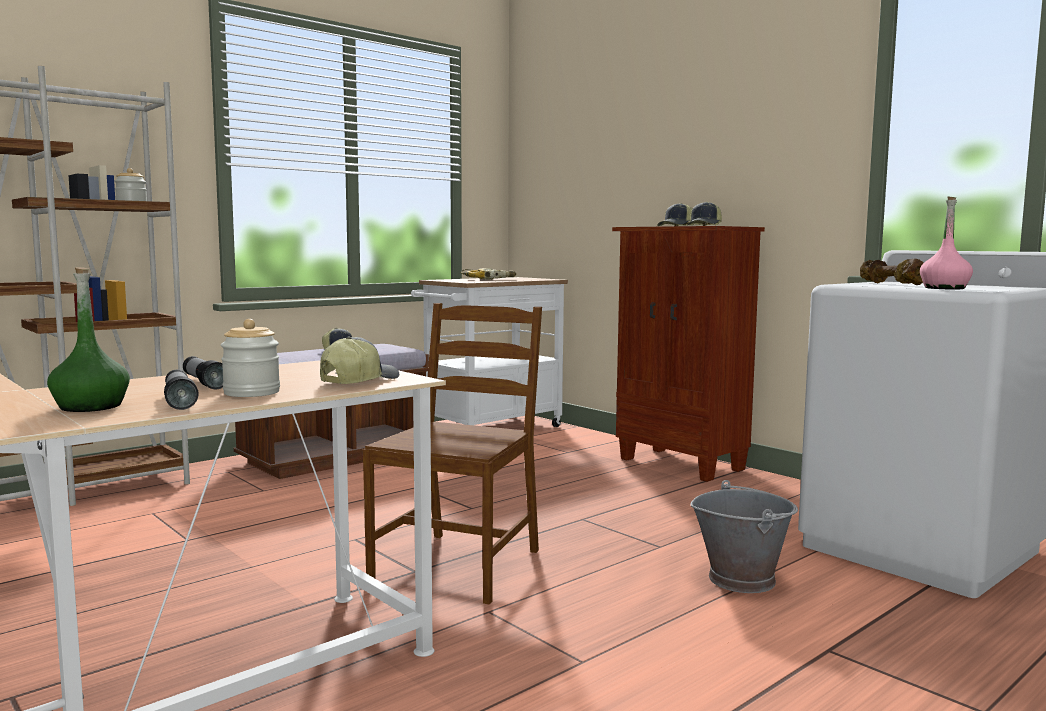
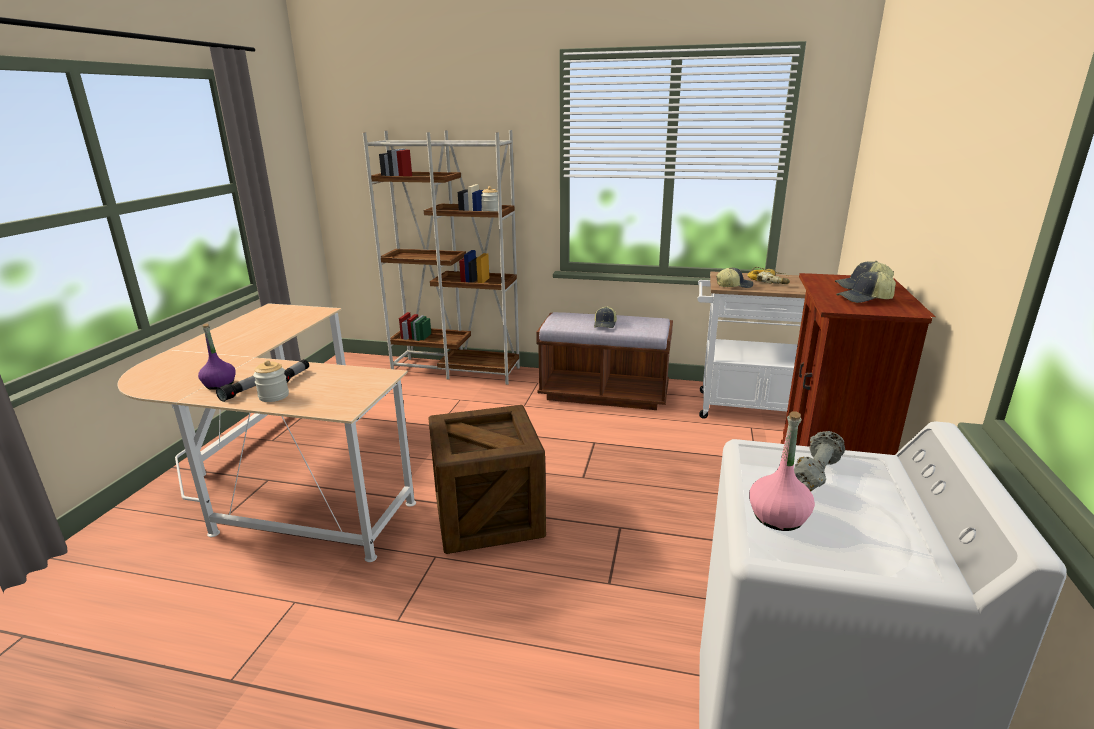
camera: 55 degrees right, 15 degrees up
green bottle [47,267,130,412] -> purple bottle [198,324,236,390]
cap [320,337,399,384] -> cap moved to [716,268,753,288]
brown chair [363,303,542,605] -> crate [428,405,546,554]
grey bucket [690,480,798,593] -> none
brown dumbbell [860,259,924,285] -> grey dumbbell [794,431,845,491]

